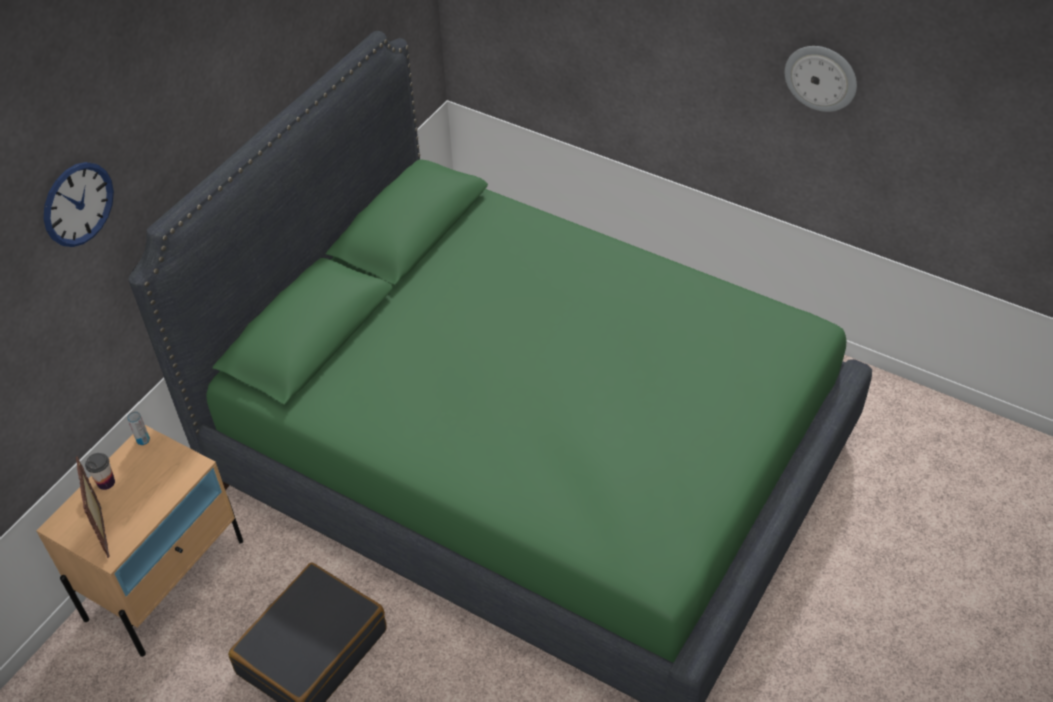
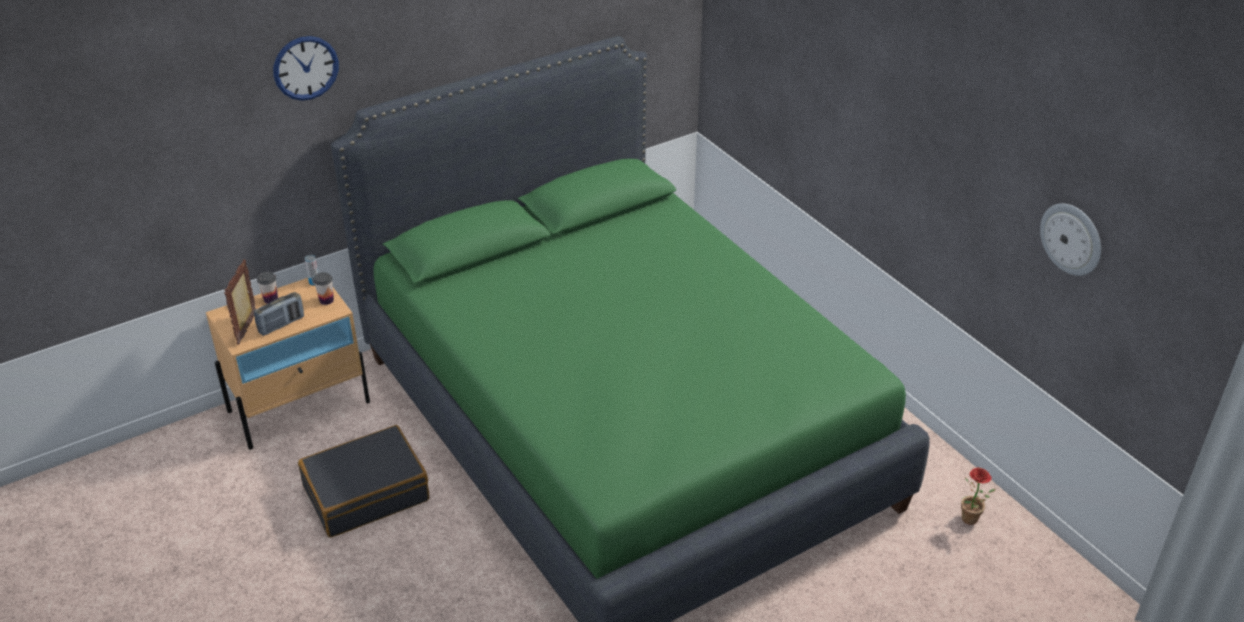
camera: 25 degrees right, 10 degrees down
wall clock [785,46,857,112] -> wall clock moved to [1040,204,1101,276]
none -> radio [254,292,304,336]
none -> cup [313,272,334,305]
none -> potted plant [961,467,996,525]

